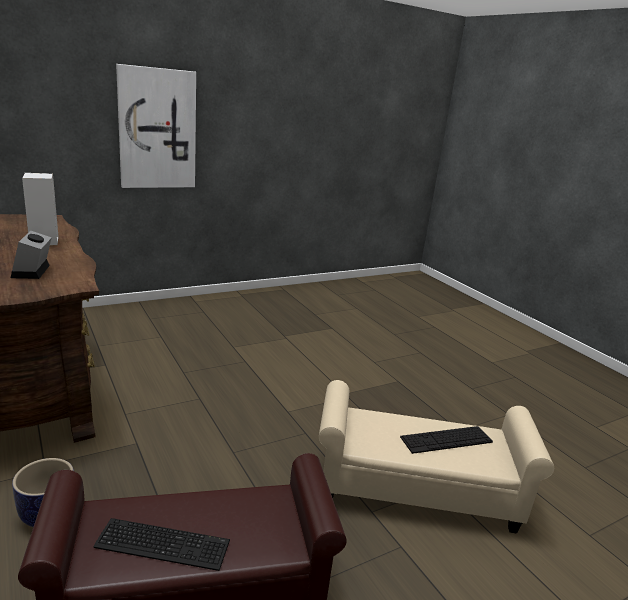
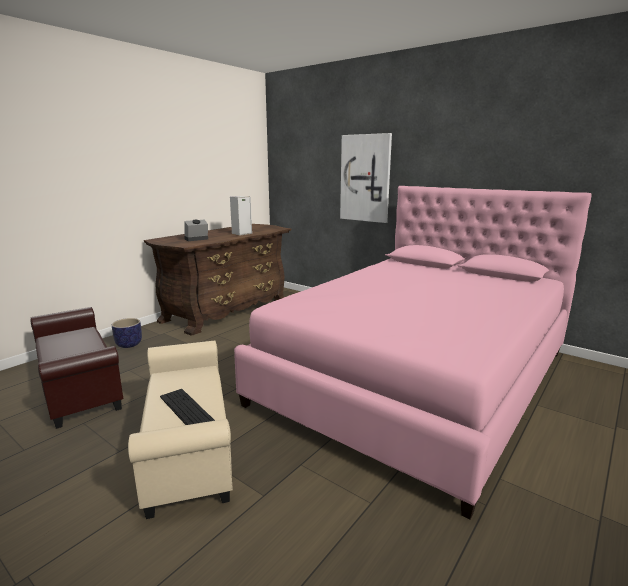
camera: 70 degrees right, 5 degrees down
keyboard [94,518,230,571] -> none
none -> pink bed [234,186,592,519]

